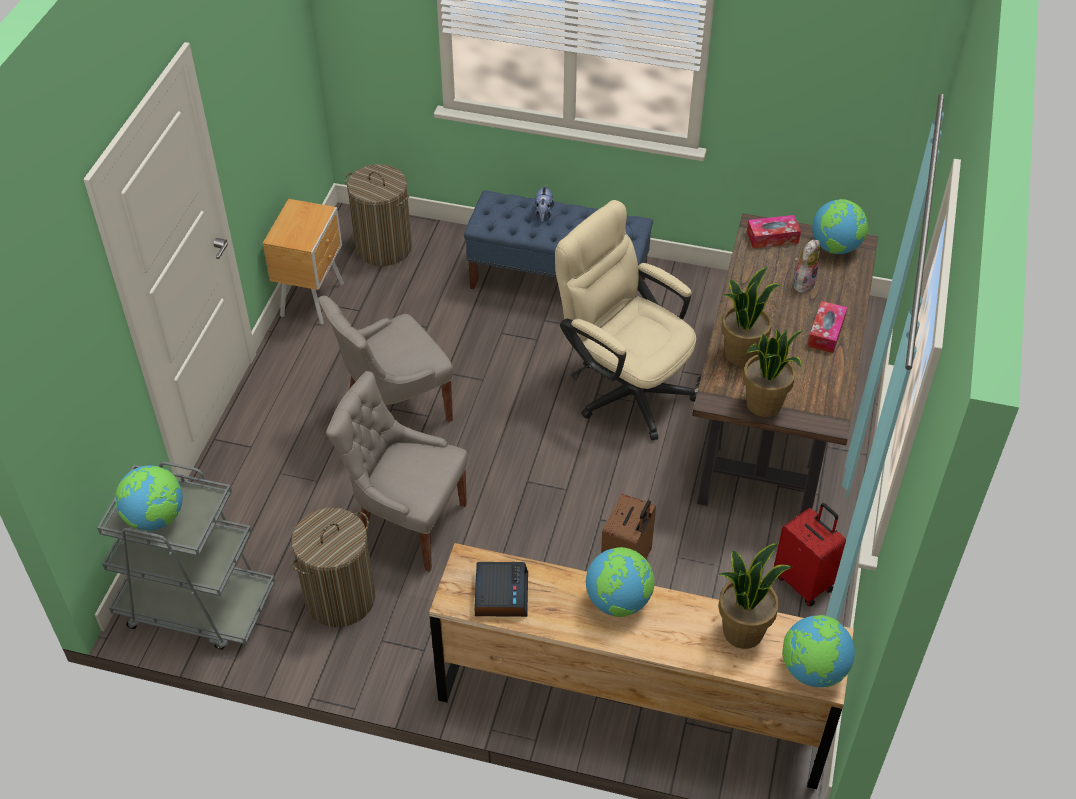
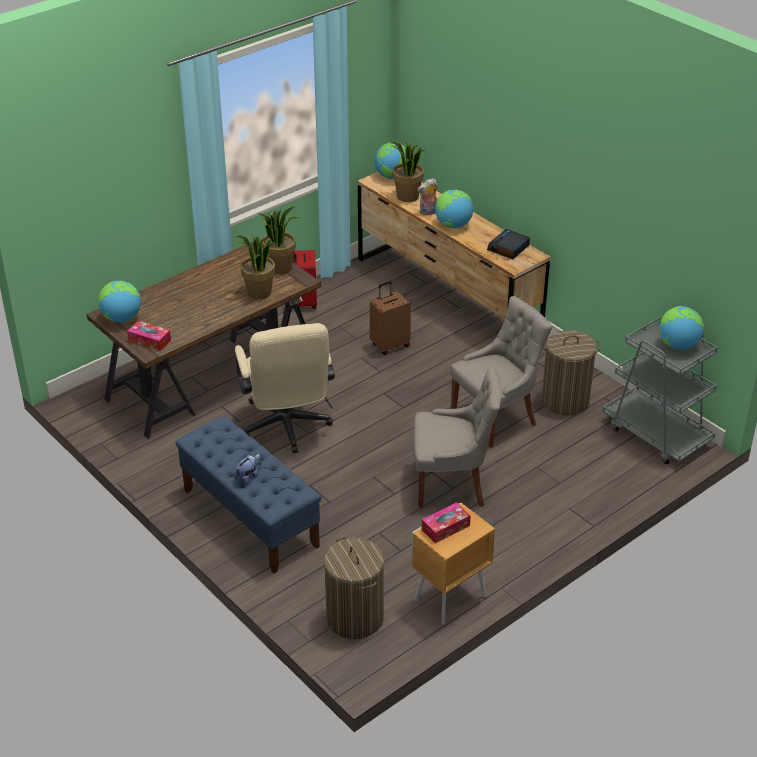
camera: 145 degrees left, 10 degrees down
grey chair [326,371,468,572] -> grey chair turned 90 degrees counterclockwise [450,296,552,448]
plush toy [793,240,820,293] -> plush toy moved to [417,178,438,215]
tissue box [808,301,847,353] -> tissue box moved to [422,502,471,543]

